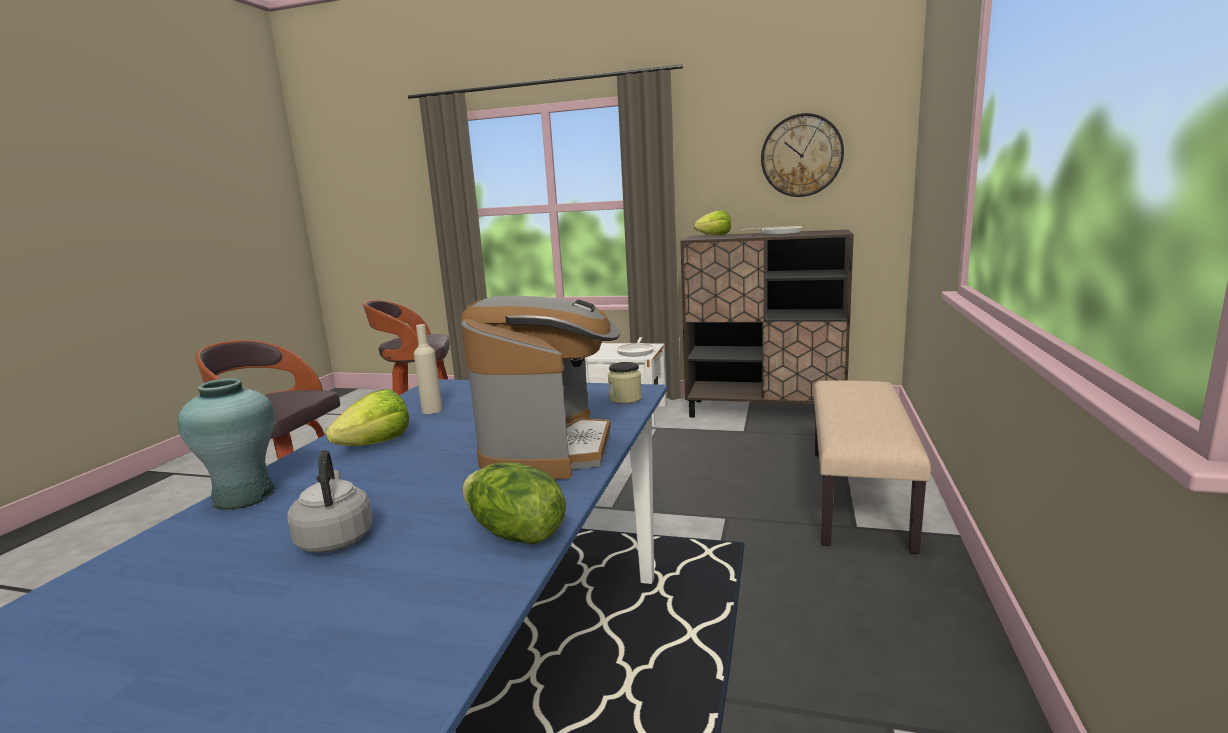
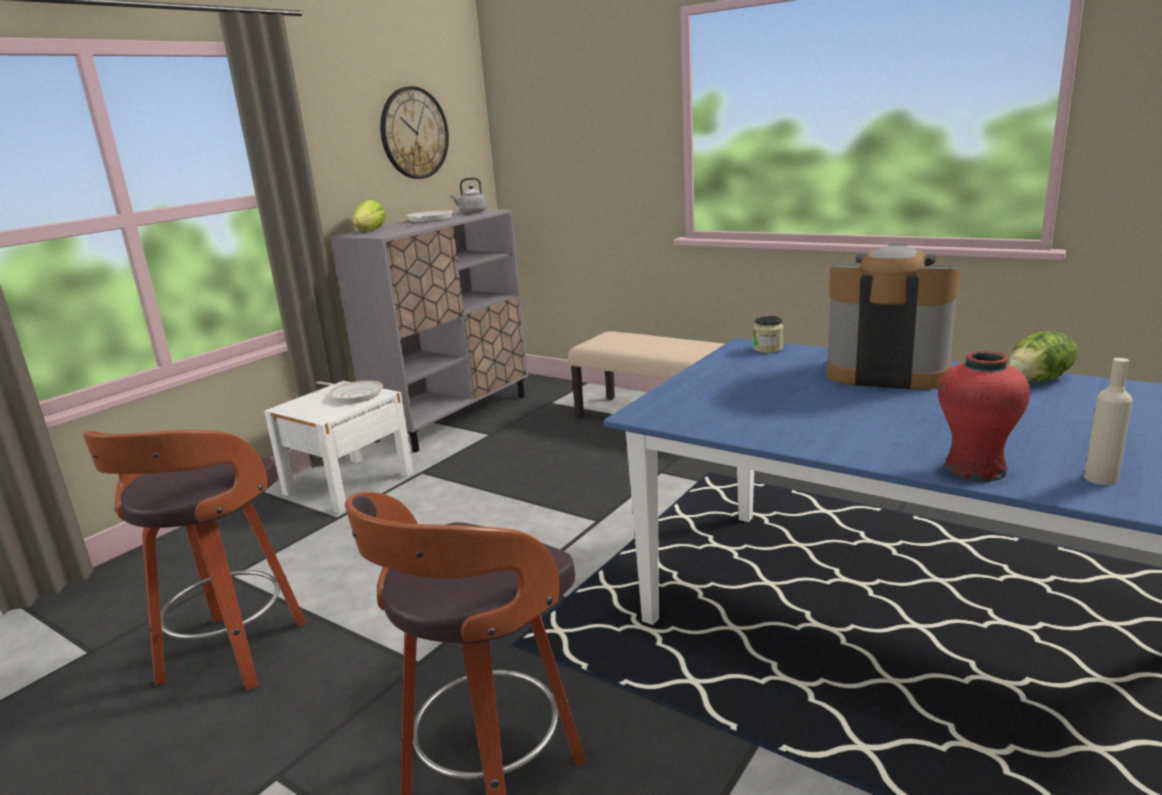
camera: 70 degrees left, 5 degrees up
turquoise vase [178,378,275,510] -> red vase [938,351,1030,482]
grey kettle [287,450,373,553] -> grey kettle moved to [450,177,487,214]
lettuce [326,389,409,446] -> none
beige bottle [414,324,443,414] -> beige bottle moved to [1084,358,1133,485]
brown cabinet [680,230,854,418] -> grey cabinet [330,210,528,452]

